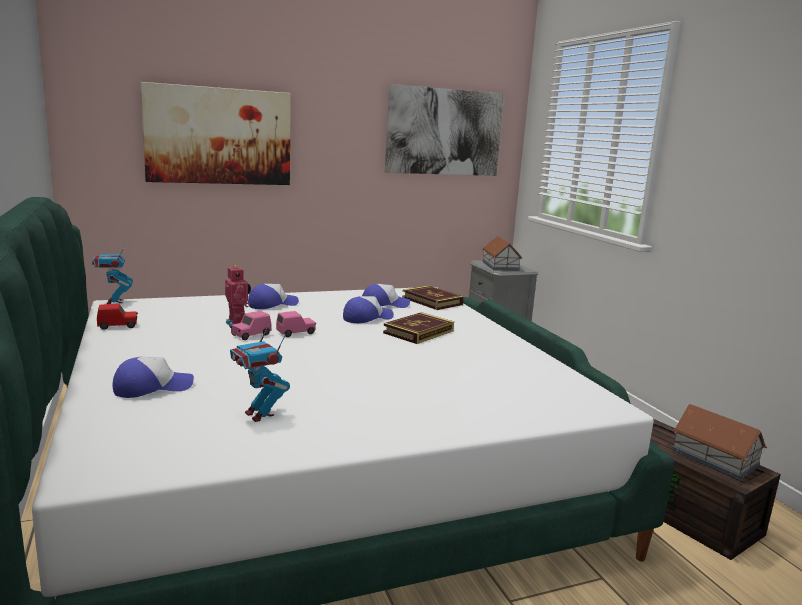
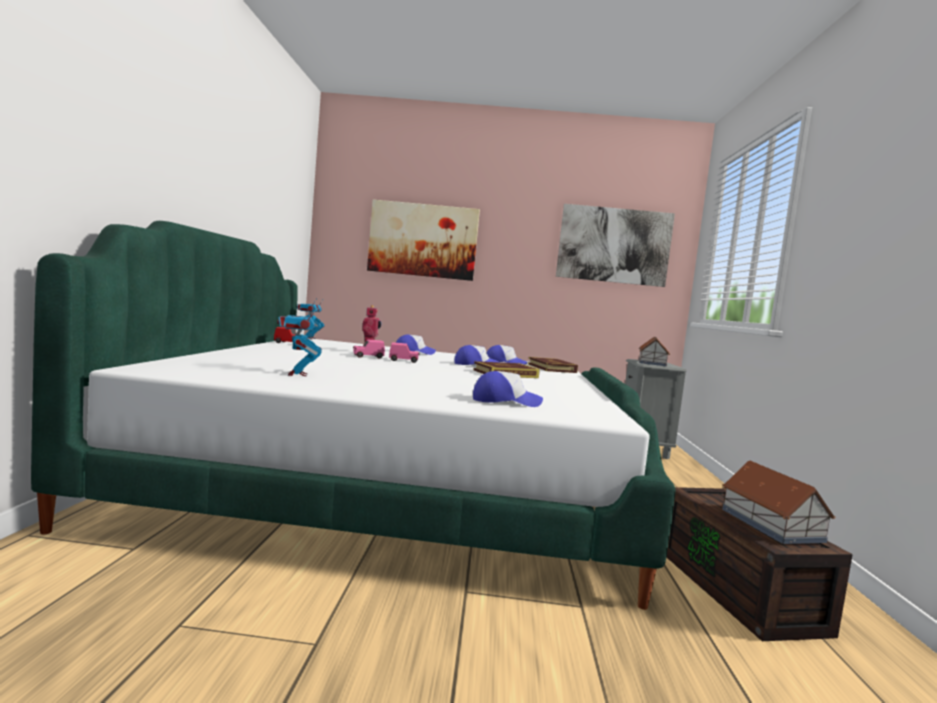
camera: 25 degrees right, 10 degrees down
cap [112,357,194,398] -> cap moved to [473,371,543,407]

